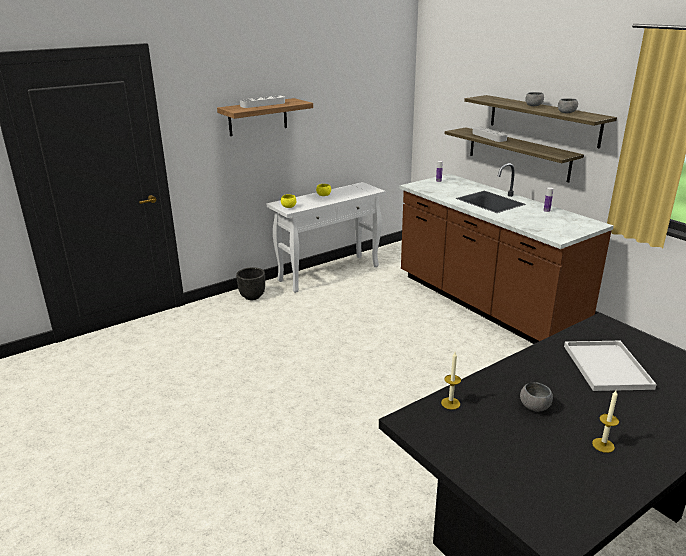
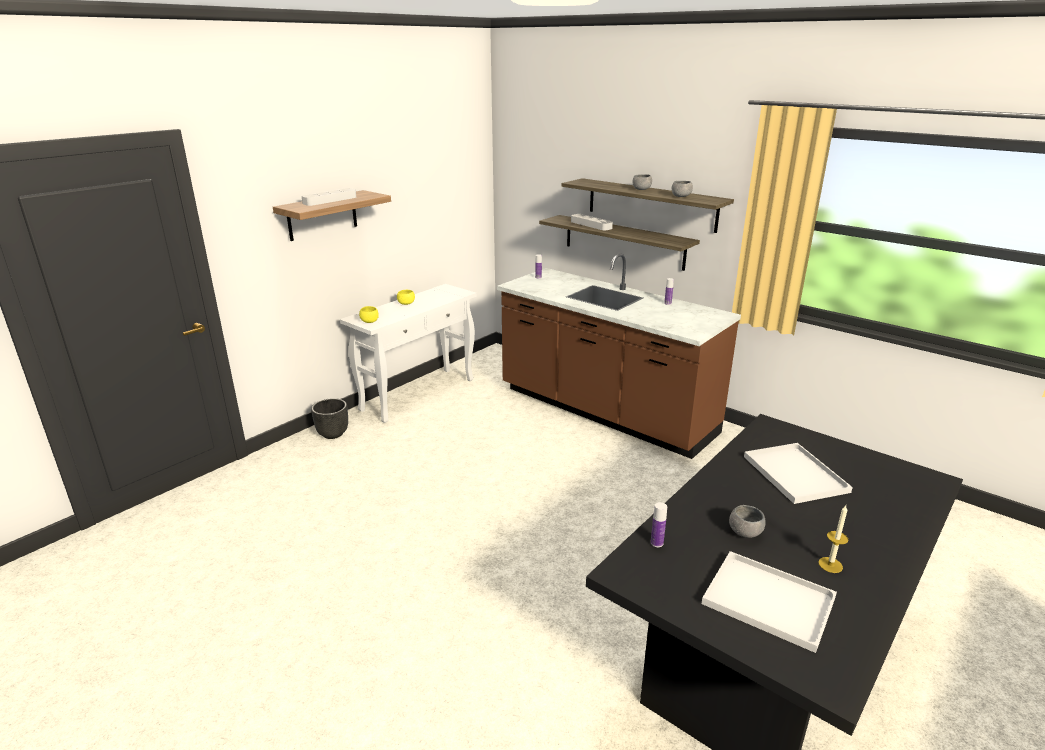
camera: 15 degrees left, 0 degrees up
candle [441,352,461,410] -> bottle [651,502,667,547]
none -> white tray [702,551,837,653]

